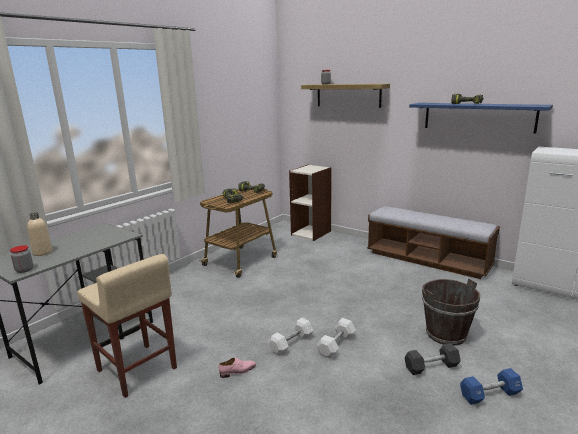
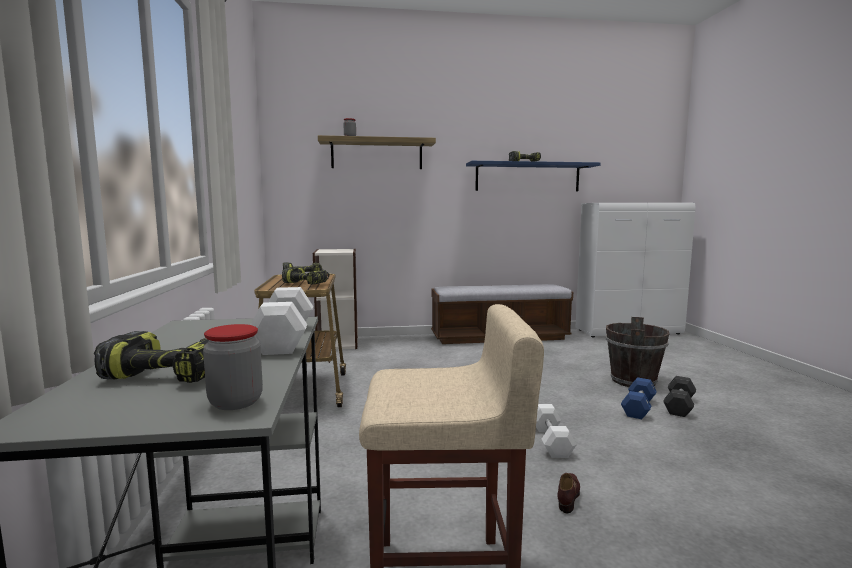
camera: 45 degrees left, 10 degrees down
beige bottle [27,212,53,256] -> power drill [94,331,209,383]
pink shoe [219,358,256,378] -> brown shoe [557,473,580,513]
white dumbbell [316,318,356,358] -> white dumbbell moved to [250,287,313,355]
blue dumbbell [460,368,523,405] -> blue dumbbell moved to [621,377,657,419]

